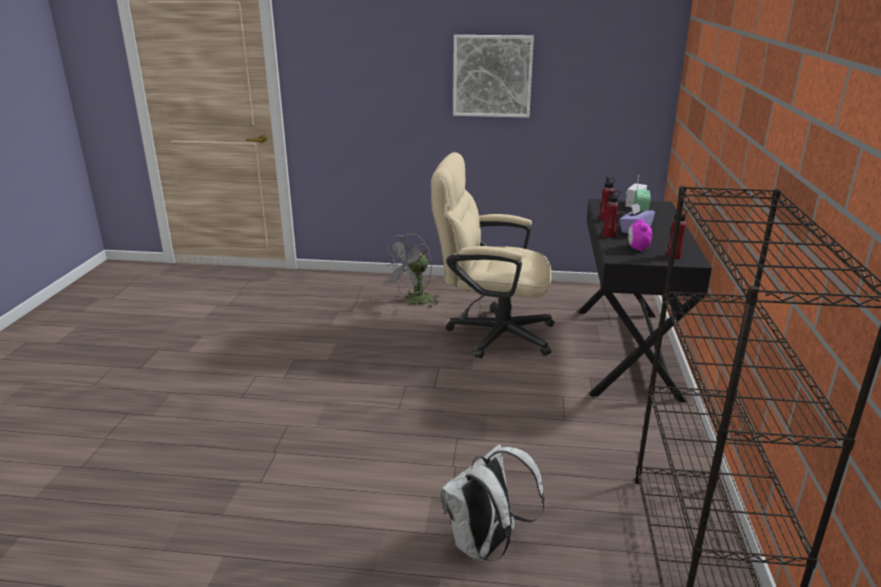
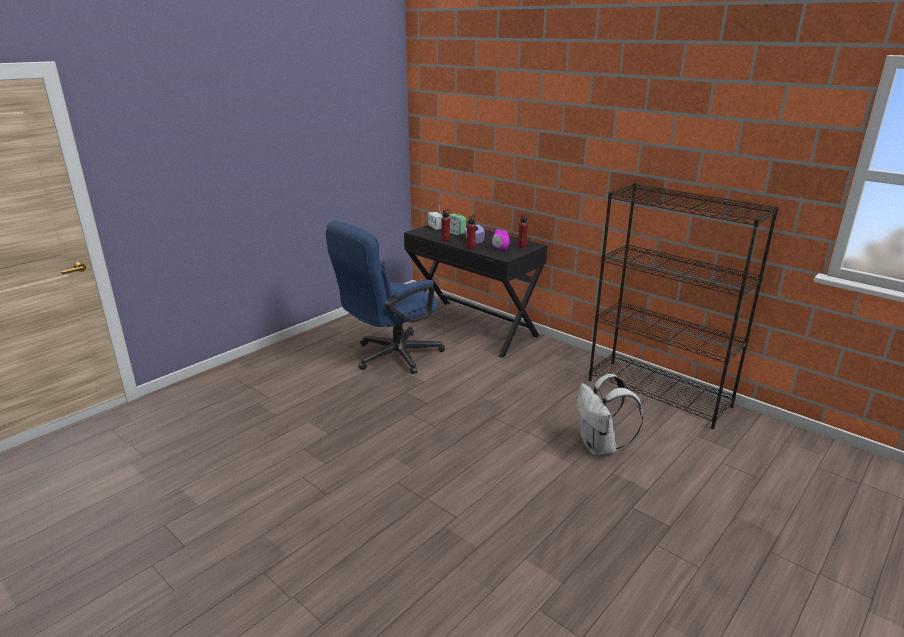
camera: 55 degrees left, 0 degrees up
grey fan [385,233,440,307] -> none
beige office chair [431,152,555,359] -> blue office chair [326,221,445,374]
picture [453,35,534,118] -> none

